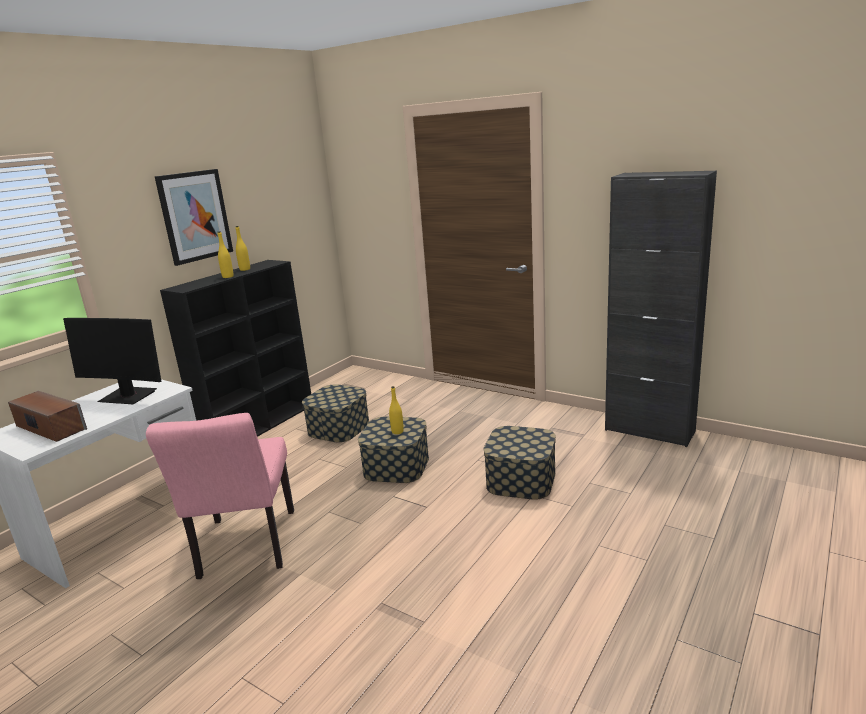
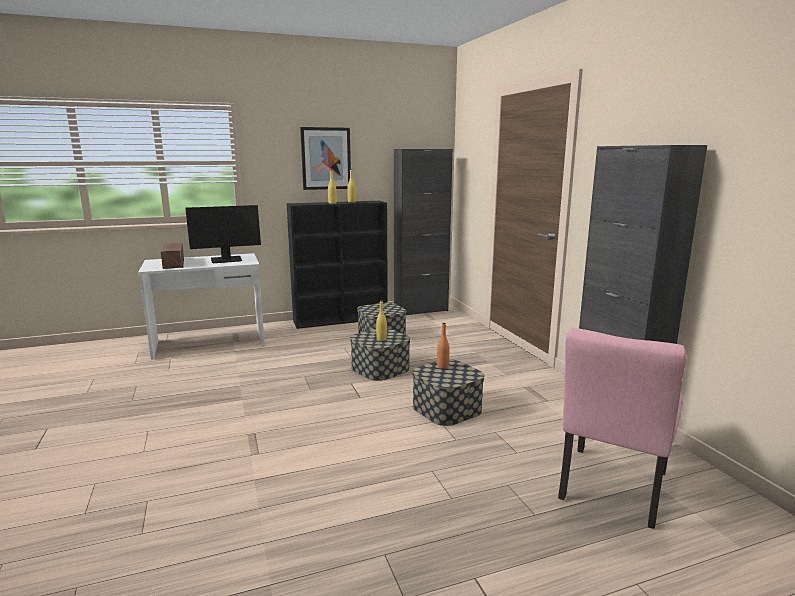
camera: 35 degrees right, 5 degrees down
monitor [63,318,161,404] -> monitor turned 75 degrees counterclockwise [185,205,261,263]
pink chair [146,413,294,579] -> pink chair moved to [558,328,686,529]
none -> black cabinet [394,149,453,315]
none -> orange bottle [437,323,449,369]

